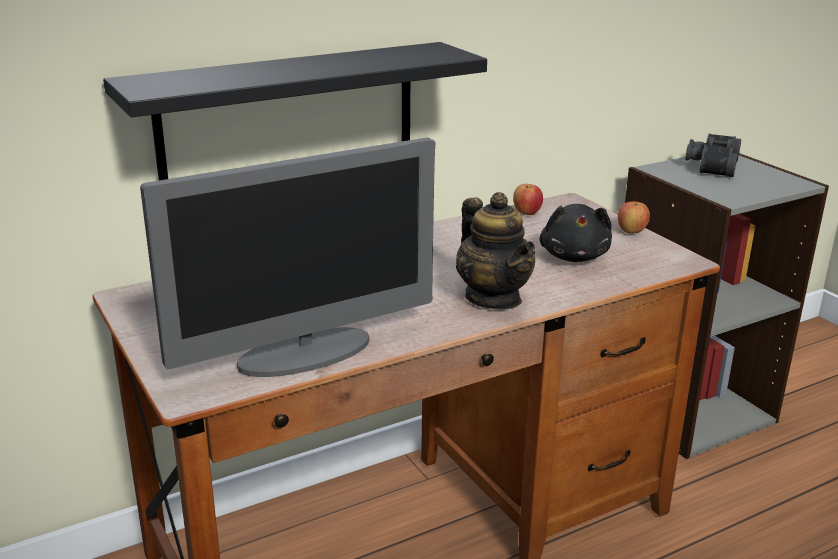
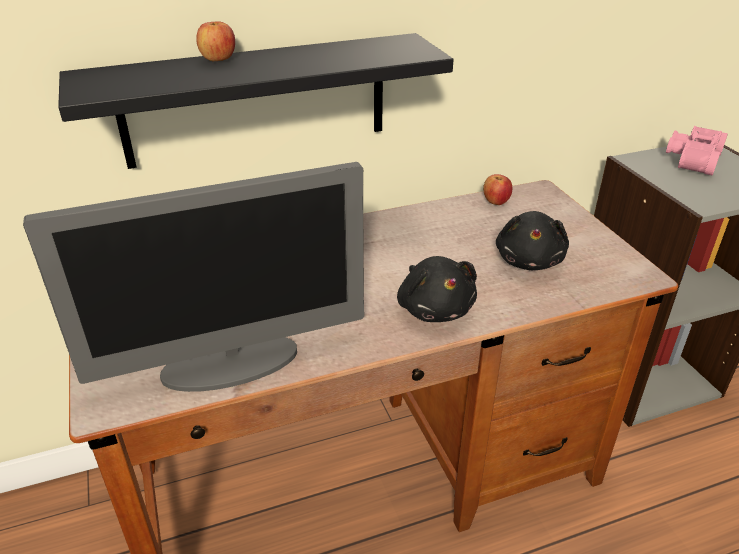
camera: 10 degrees right, 10 degrees up
teapot [456,192,535,310] -> black plush toy [397,256,477,322]
apple [618,201,650,234] -> apple moved to [196,21,235,61]
black binoculars [685,134,741,177] -> pink binoculars [666,126,728,175]

